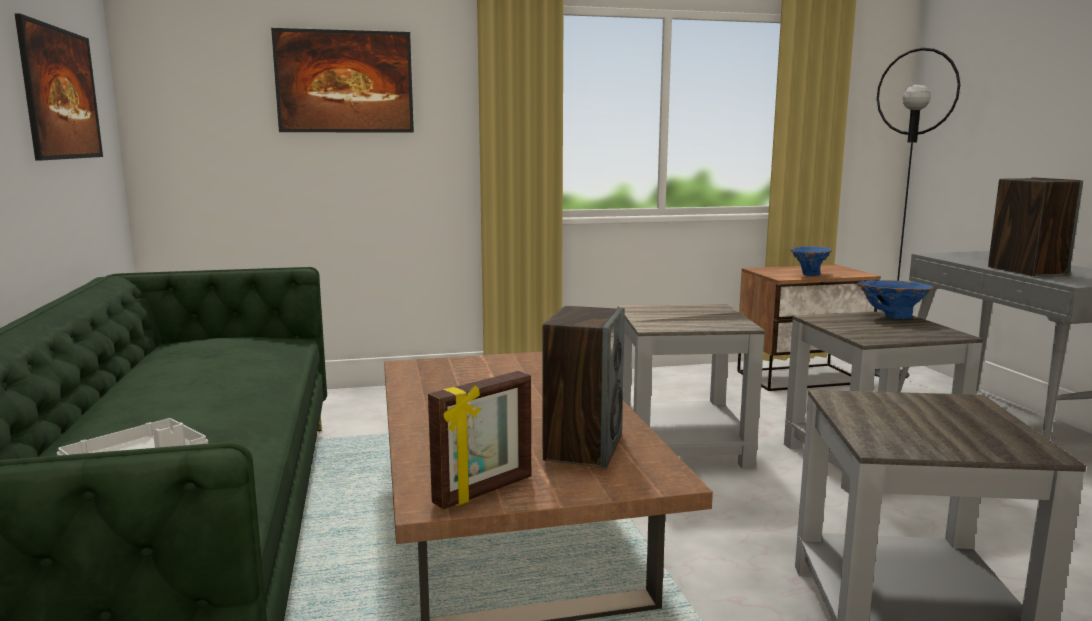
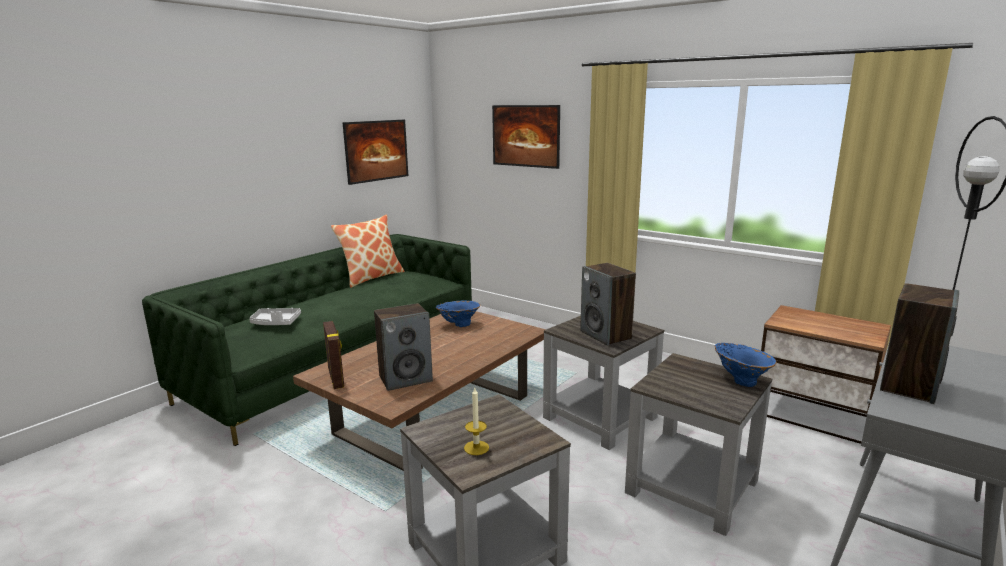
camera: 50 degrees right, 5 degrees up
picture frame [428,371,531,509] -> picture frame turned 120 degrees counterclockwise [323,321,344,389]
blue vase [790,246,832,276] -> blue vase moved to [436,301,480,327]
none -> pillow [331,215,404,288]
none -> candle [464,388,489,455]
none -> speaker [580,263,636,346]

